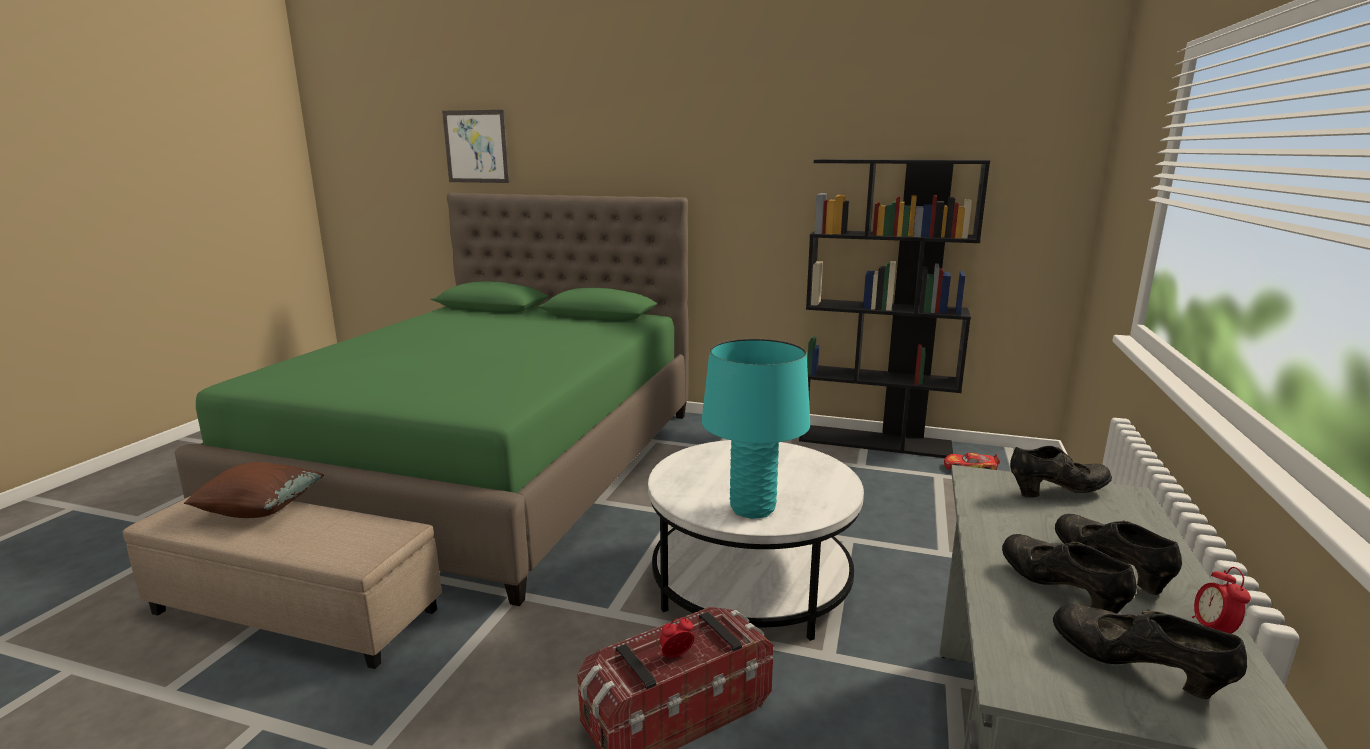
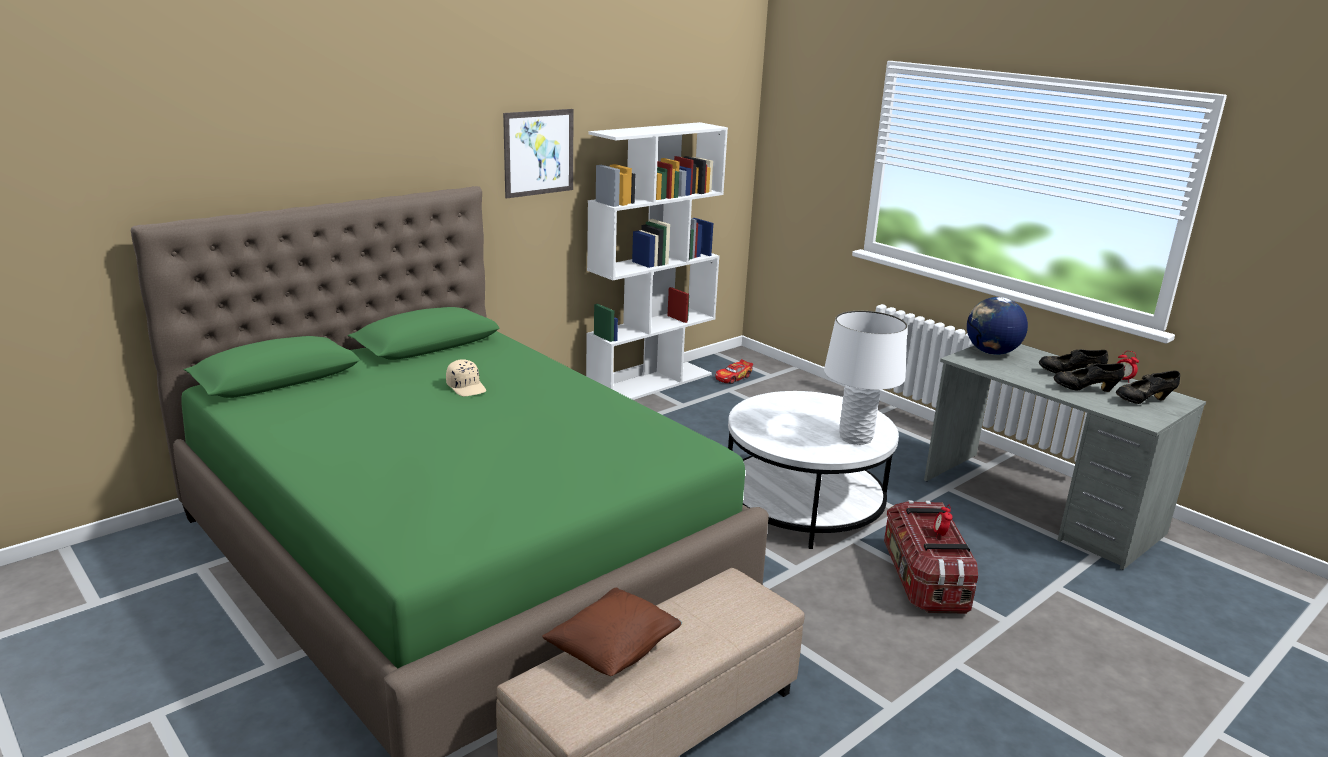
camera: 60 degrees left, 5 degrees up
picture [442,110,510,183] -> picture moved to [503,109,573,199]
turquoise table lamp [702,339,810,519] -> white table lamp [824,311,907,445]
black bookcase [799,159,990,458] -> white bookcase [586,122,728,400]
black shoe [1010,446,1112,498] -> globe [967,297,1028,355]
none -> beige cap [446,359,486,396]

